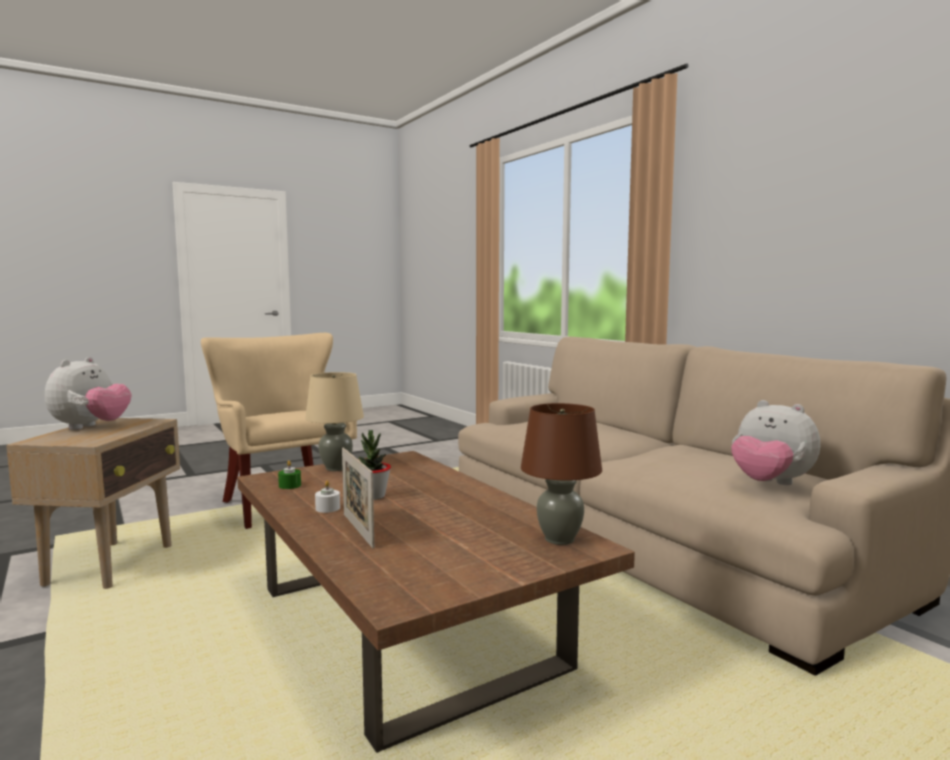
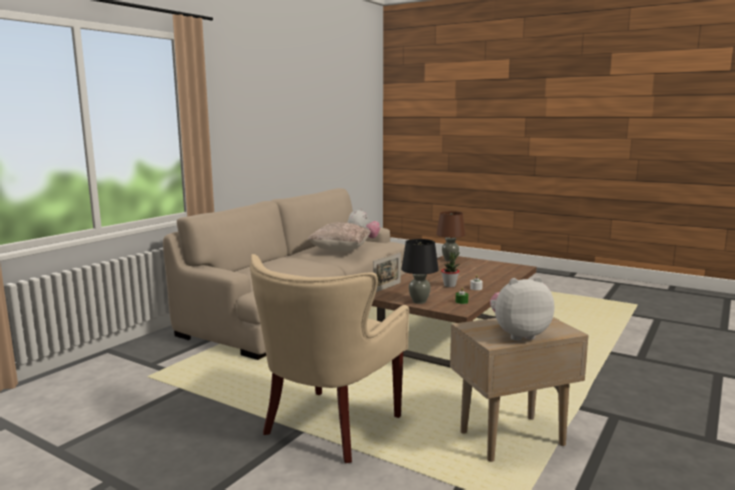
camera: 115 degrees left, 5 degrees up
beige table lamp [305,372,364,471] -> black table lamp [401,239,439,304]
picture frame [342,447,374,548] -> picture frame moved to [373,252,401,292]
none -> beige pillow [308,222,371,251]

